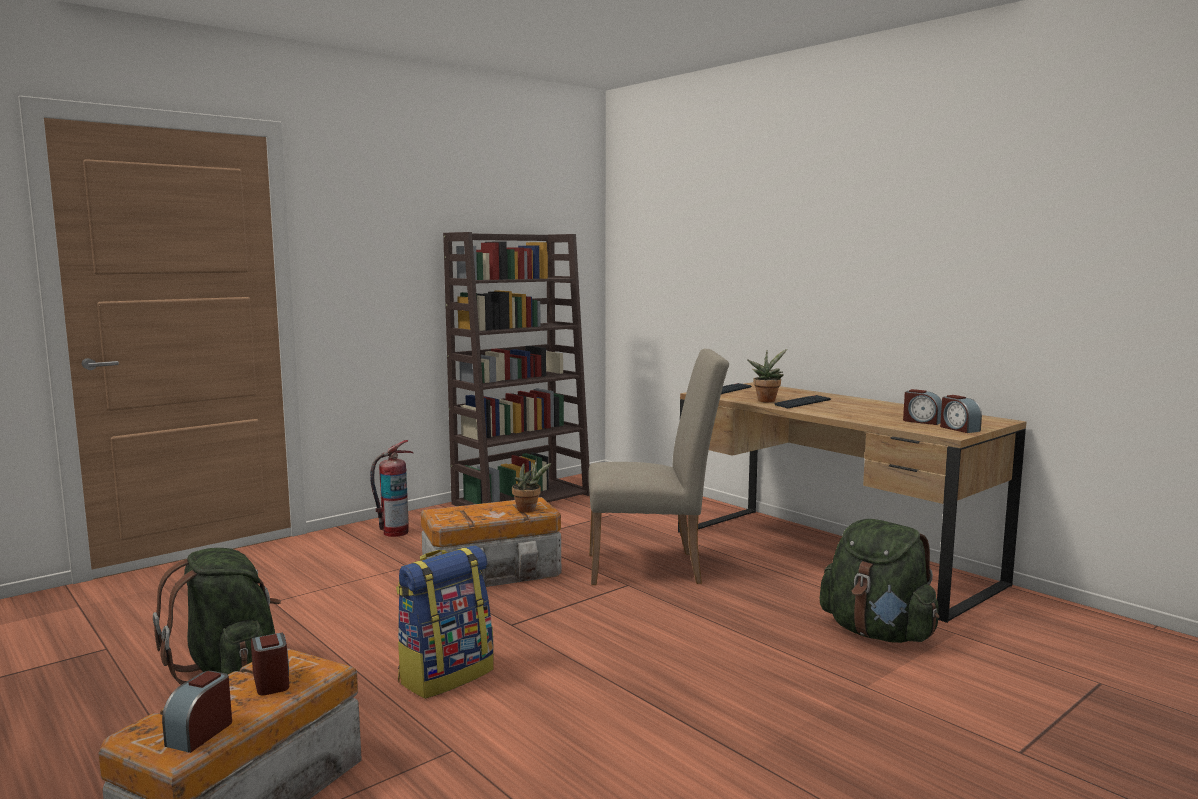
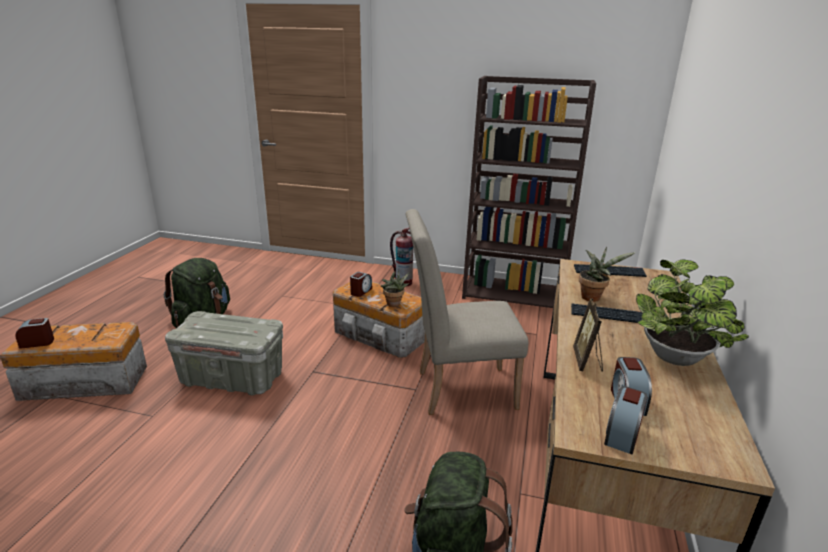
camera: 55 degrees right, 15 degrees up
alarm clock [251,633,289,695] -> alarm clock moved to [350,272,372,297]
backpack [396,546,494,699] -> grey storage box [165,311,283,396]
beige chair [588,349,729,585] -> beige chair turned 120 degrees clockwise [405,209,529,415]
none -> picture frame [573,298,603,372]
none -> potted plant [636,259,749,366]

